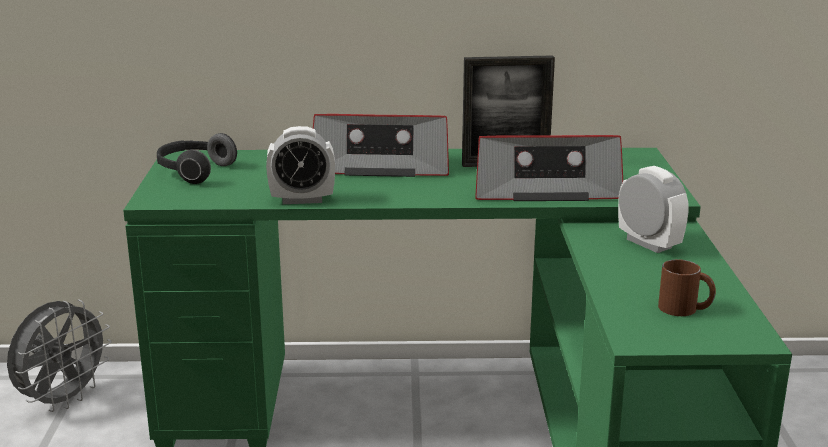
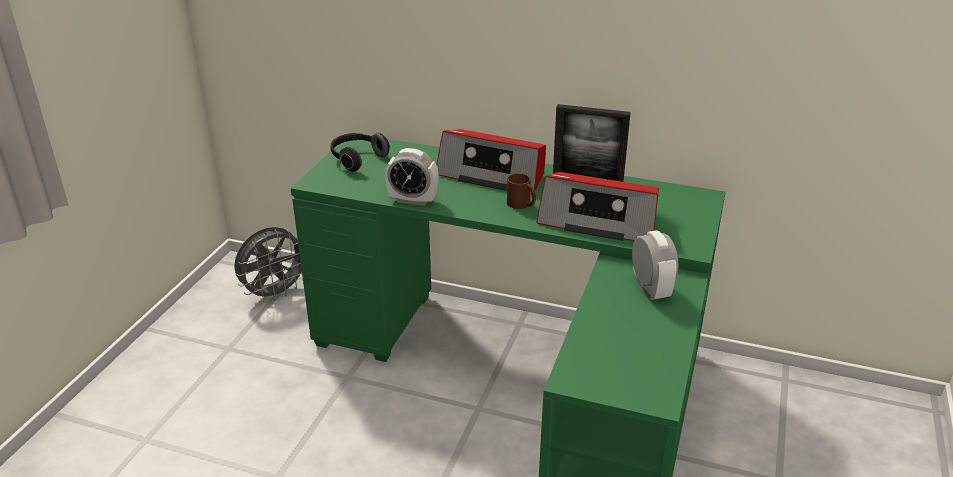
camera: 20 degrees right, 10 degrees up
brown mug [658,259,716,316] -> brown mug moved to [507,173,536,209]

